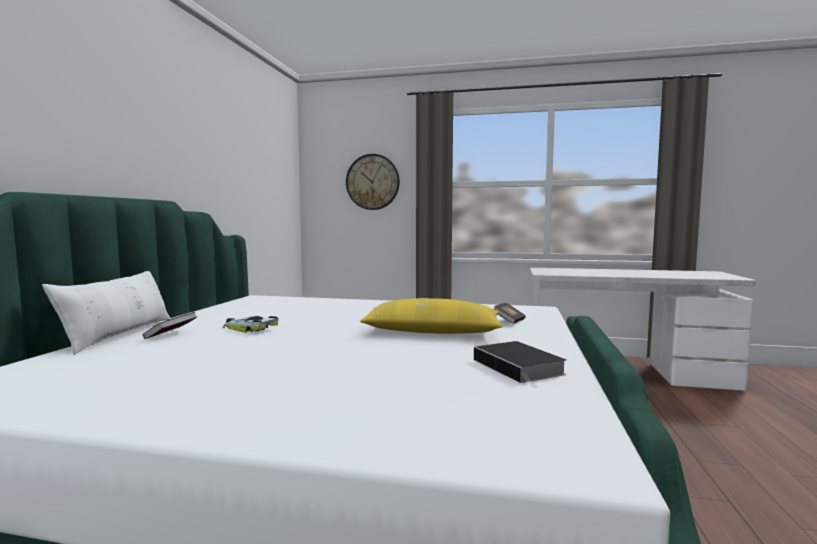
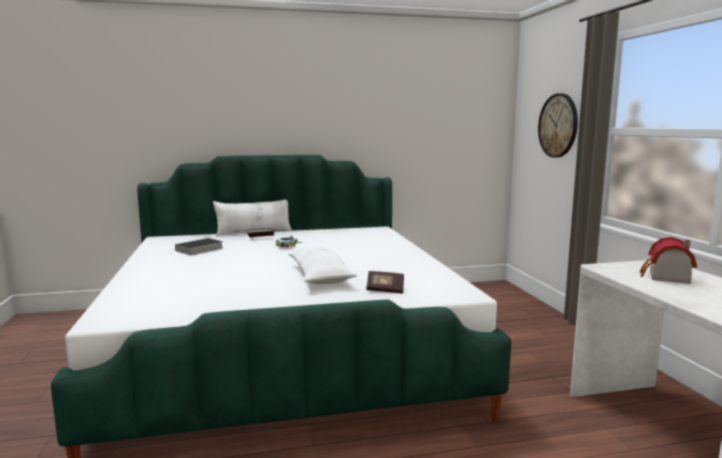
camera: 65 degrees right, 5 degrees up
yellow pillow [360,298,502,334] -> white pillow [288,246,357,284]
book [474,341,566,388] -> book moved to [170,238,223,255]
none -> toy house [639,237,697,284]

